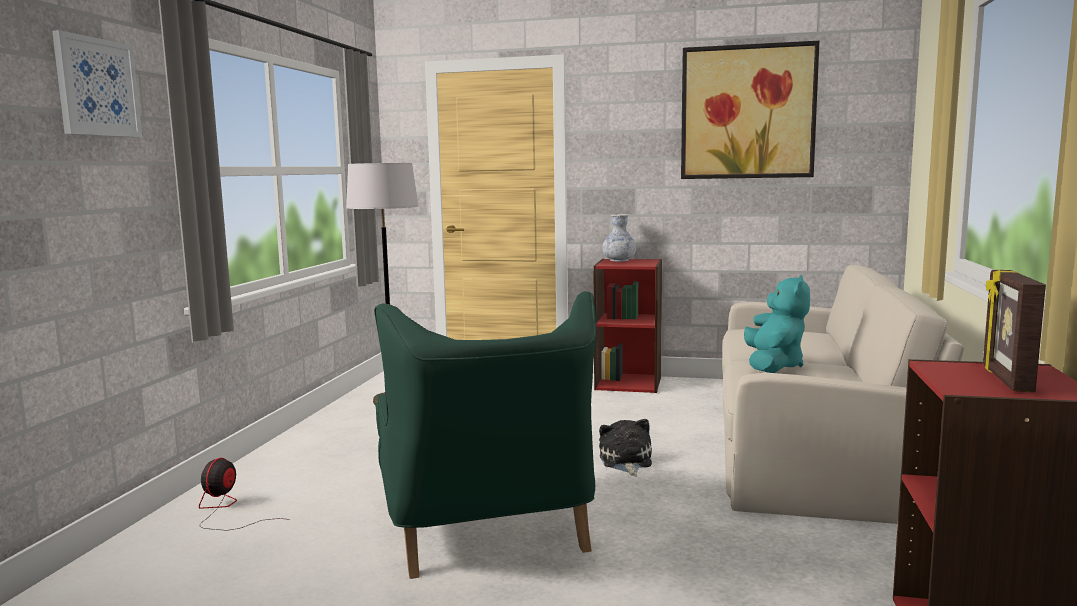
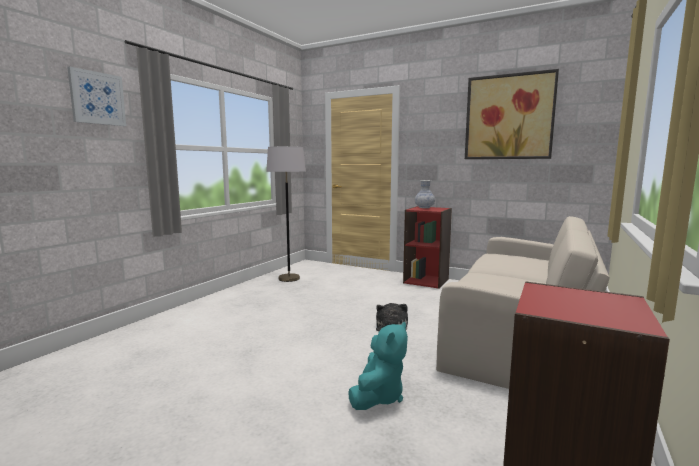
camera: 15 degrees right, 0 degrees up
fan [199,458,290,531] -> none
green armchair [374,291,596,579] -> none
turquoise plush toy [744,275,810,373] -> turquoise plush toy moved to [348,322,408,410]
picture frame [983,269,1046,392] -> none

